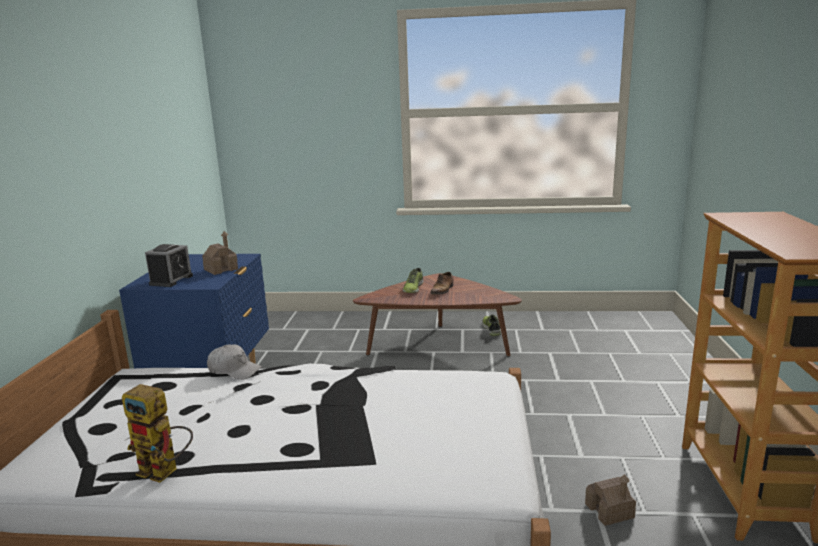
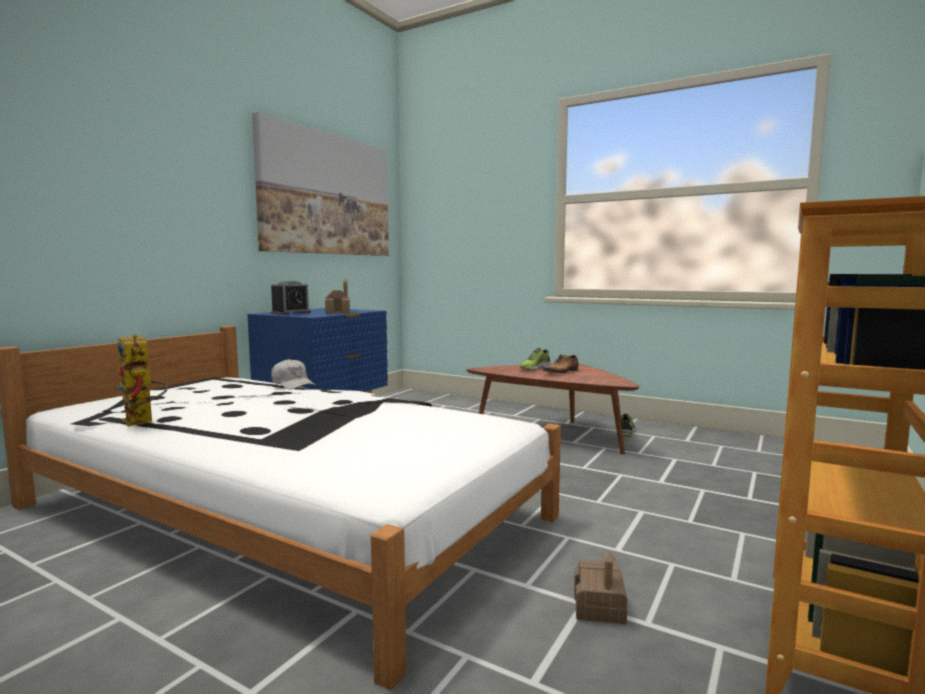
camera: 25 degrees right, 10 degrees down
none -> picture [252,112,389,256]

